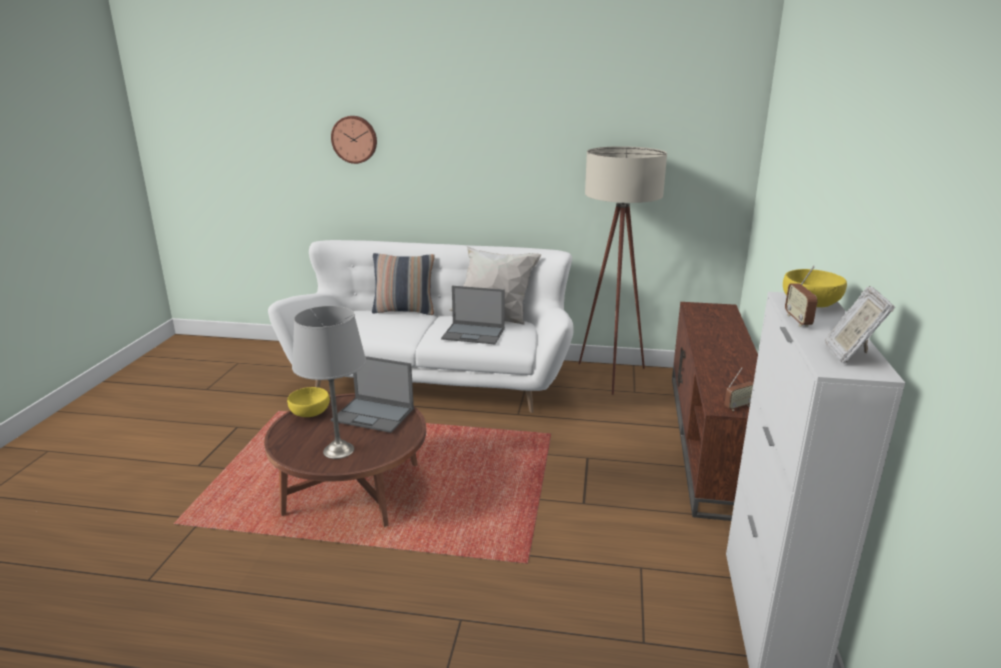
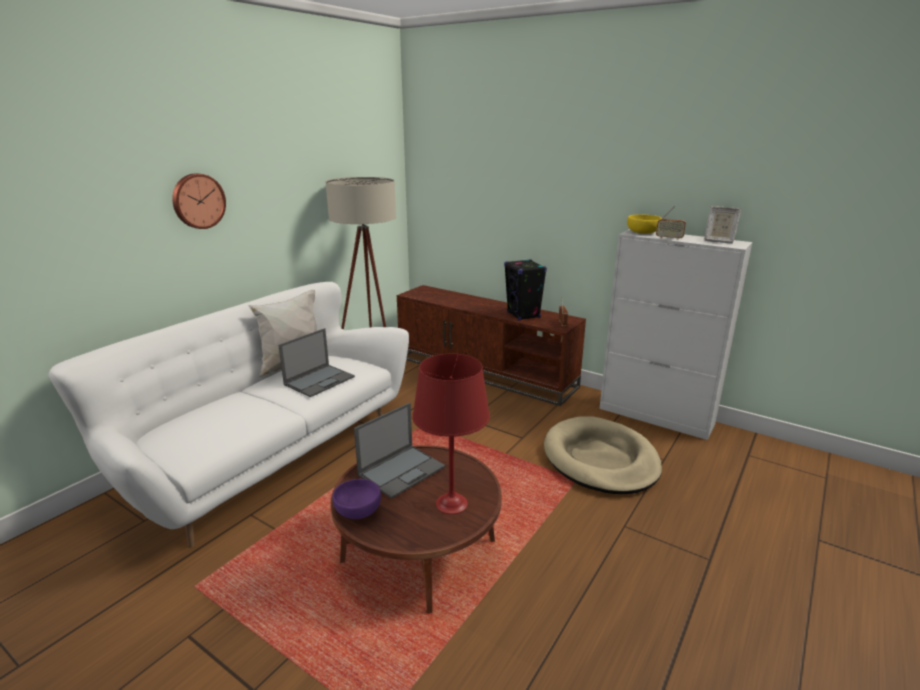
camera: 65 degrees left, 0 degrees up
yellow bowl [287,387,330,417] -> purple bowl [332,479,381,519]
grey table lamp [292,306,366,459] -> red table lamp [412,354,490,514]
wall clock [331,116,377,164] -> wall clock moved to [172,174,226,229]
pillow [372,253,435,315] -> none
none -> black speaker [504,259,547,321]
none -> beige dog bed [544,416,662,494]

